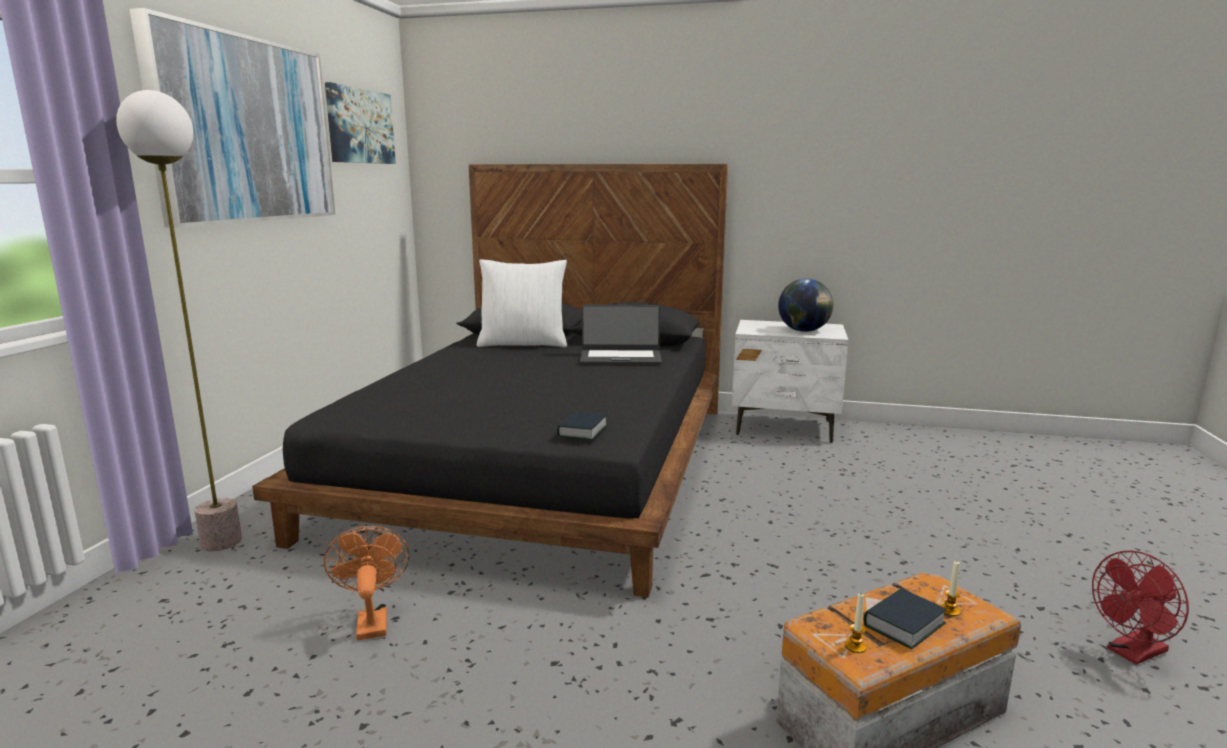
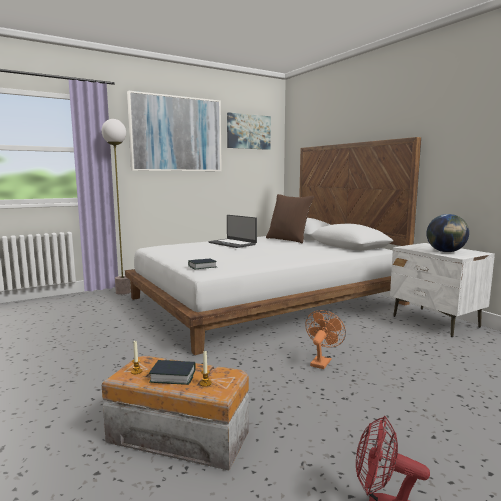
camera: 45 degrees right, 5 degrees down
black bed [252,164,728,598] -> white bed [125,137,421,355]
orange fan [324,526,409,640] -> orange fan moved to [305,310,346,369]
white pillow [477,259,567,347] -> brown pillow [266,194,314,243]
laptop [580,305,662,365] -> laptop moved to [208,215,257,248]

